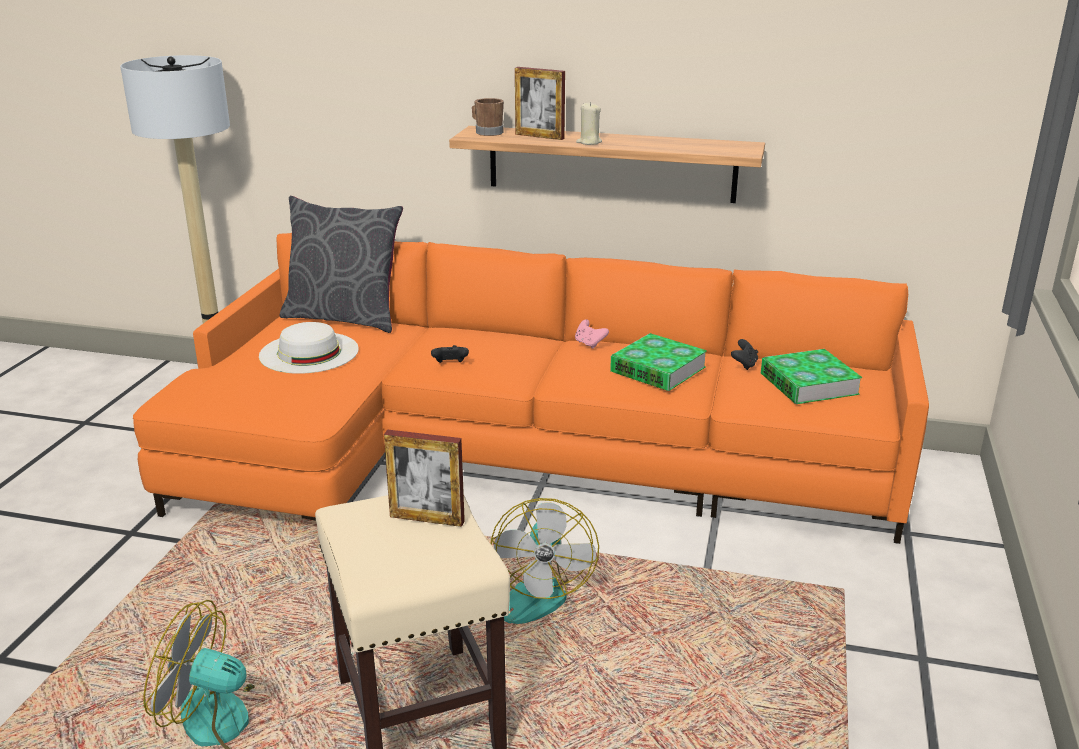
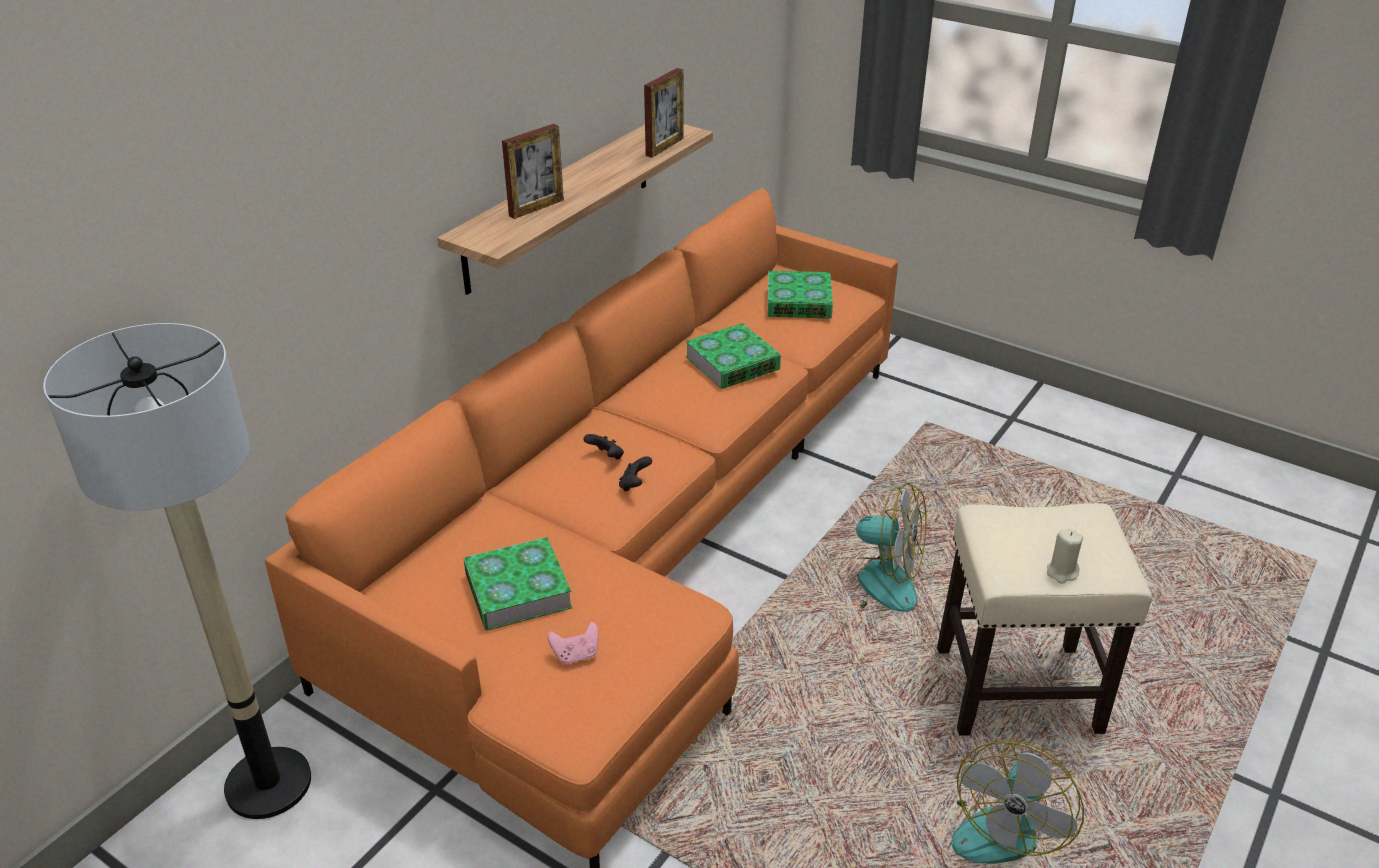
camera: 70 degrees left, 10 degrees up
white hat [259,322,359,374] -> book [463,537,572,631]
grey pillow [279,196,403,333] -> none
picture frame [384,429,465,527] -> picture frame moved to [644,68,684,158]
brown mug [472,98,504,136] -> none
pink game controller [575,319,609,349] -> pink game controller moved to [548,622,599,664]
beige candle [576,102,602,145] -> beige candle moved to [1047,529,1083,584]
black game controller [731,339,758,370] -> black game controller moved to [583,434,624,459]

